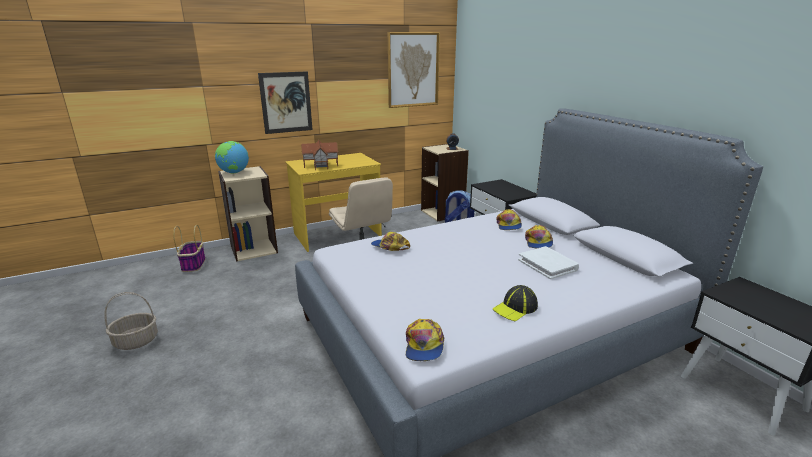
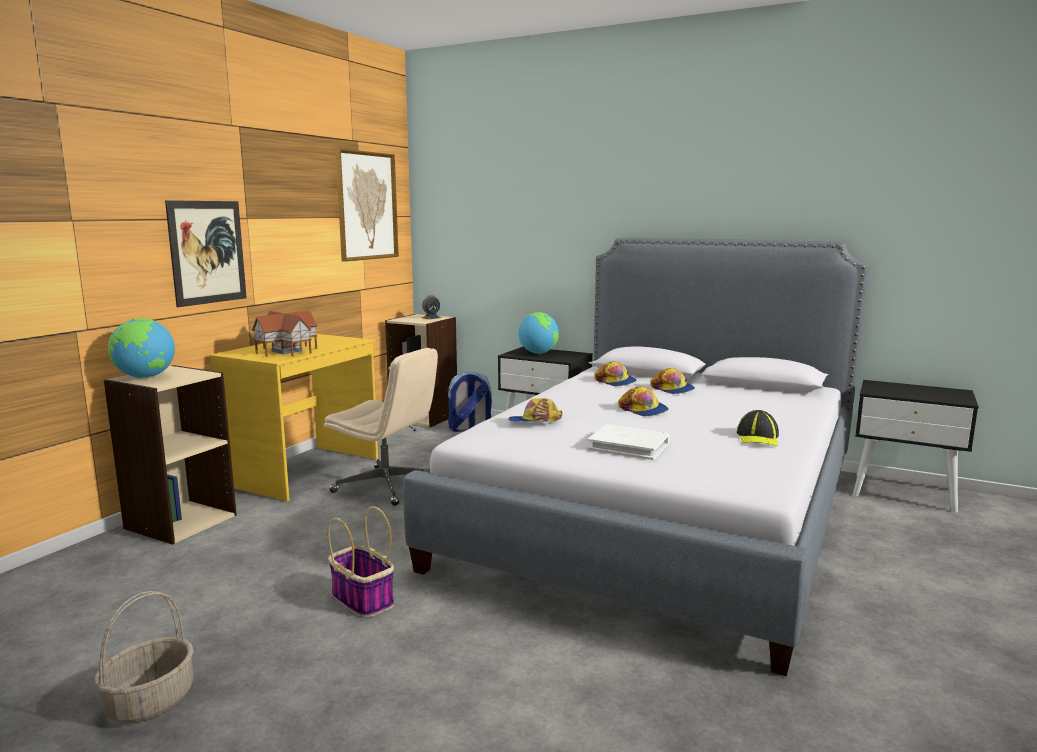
camera: 35 degrees left, 10 degrees down
basket [173,225,206,272] -> basket moved to [328,506,394,618]
cap [406,319,444,361] -> cap moved to [618,386,669,416]
white book [518,246,579,279] -> white book moved to [587,424,669,460]
none -> globe [518,312,559,354]

